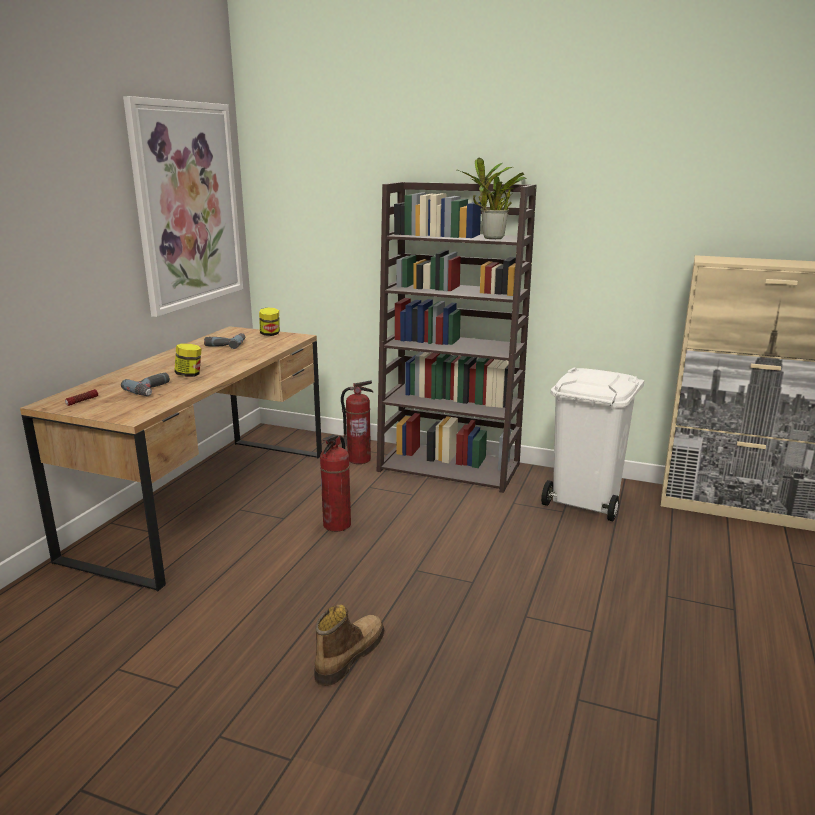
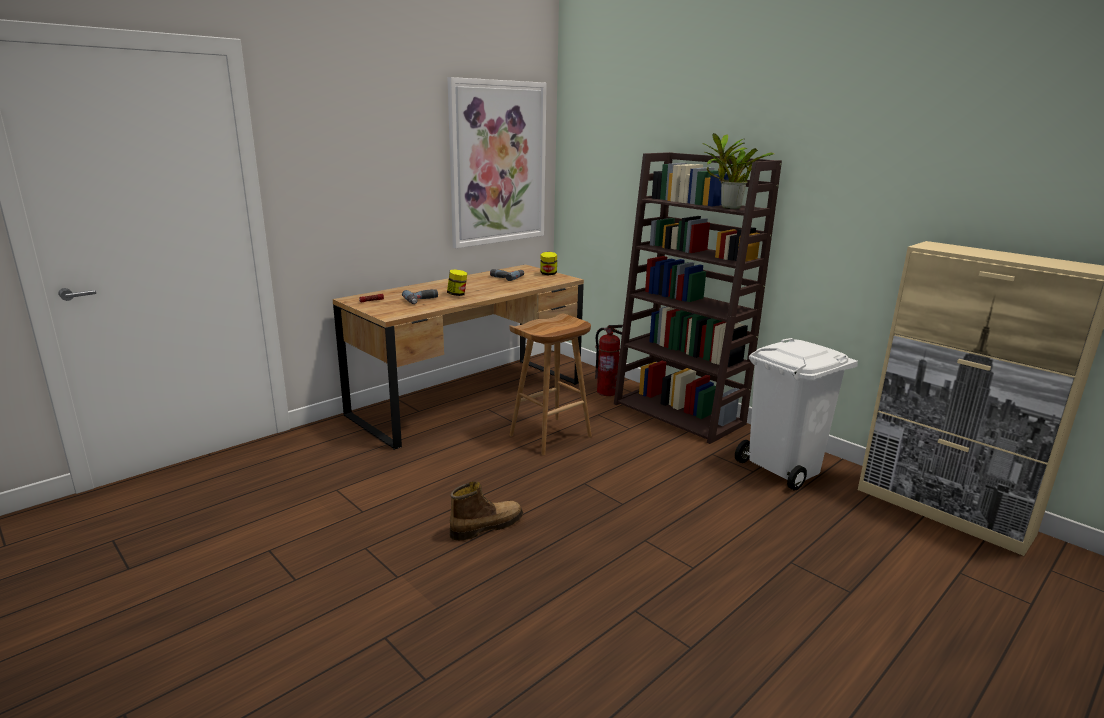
camera: 25 degrees right, 0 degrees up
fire extinguisher [320,435,351,532] -> brown stool [509,313,592,455]

